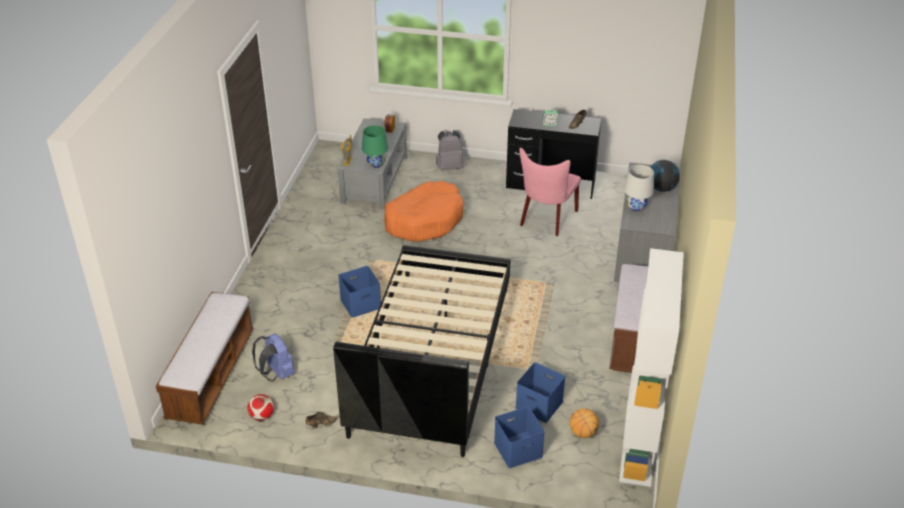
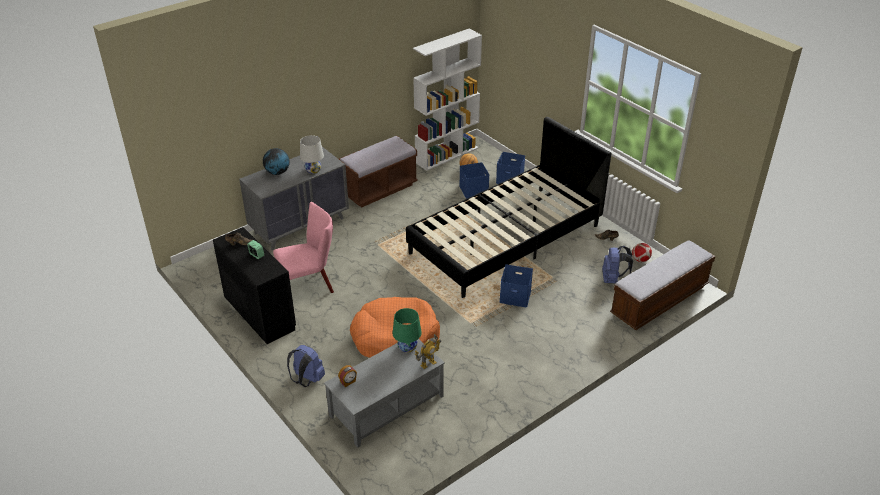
camera: 140 degrees left, 0 degrees up
grey backpack [436,130,465,170] -> blue backpack [287,345,325,387]

